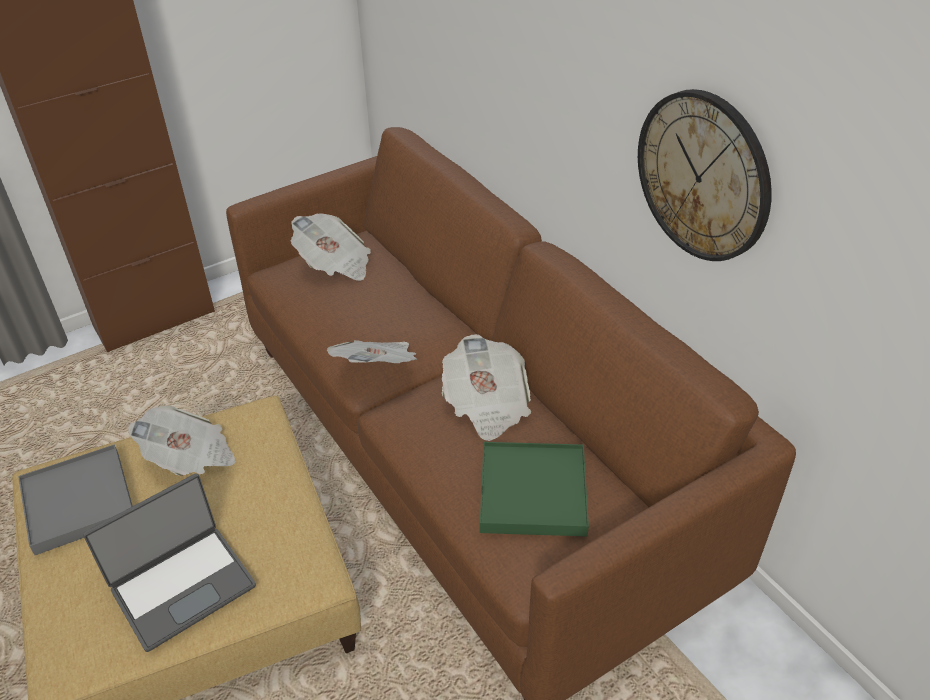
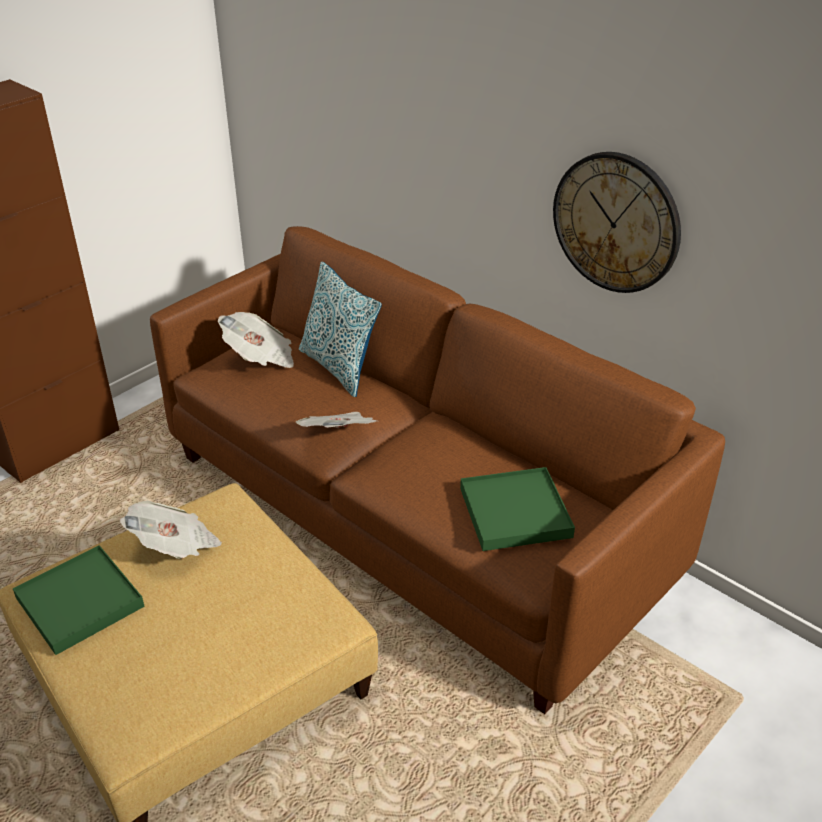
camera: 15 degrees left, 5 degrees down
grey tray [18,444,132,555] -> green tray [13,545,145,655]
laptop [83,473,256,652] -> none
newspaper [442,334,531,441] -> none
none -> pillow [299,262,382,397]

